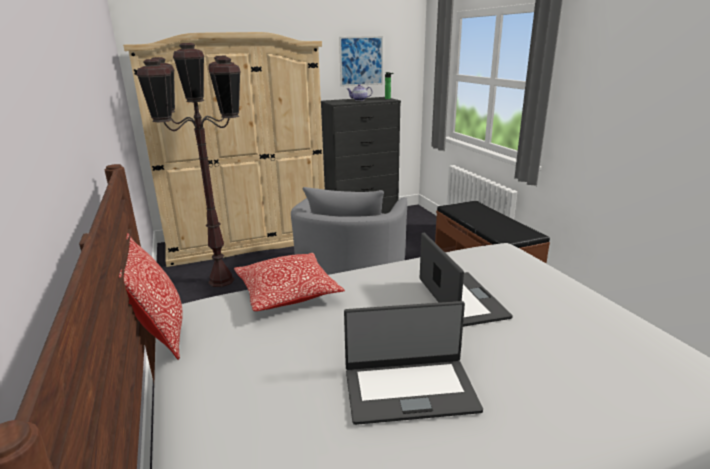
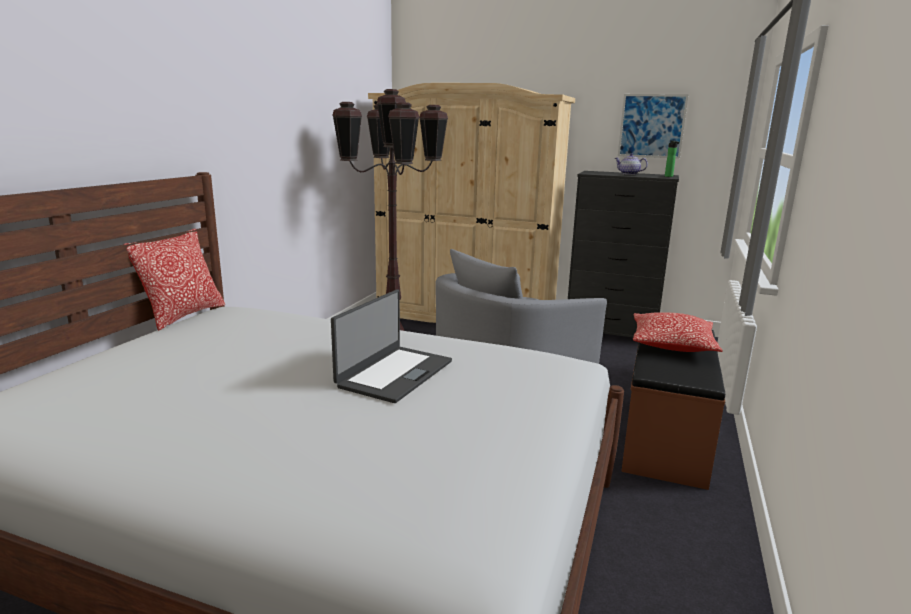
camera: 40 degrees right, 5 degrees down
pillow [234,253,345,311] -> pillow moved to [633,312,723,352]
laptop [344,301,483,425] -> none

